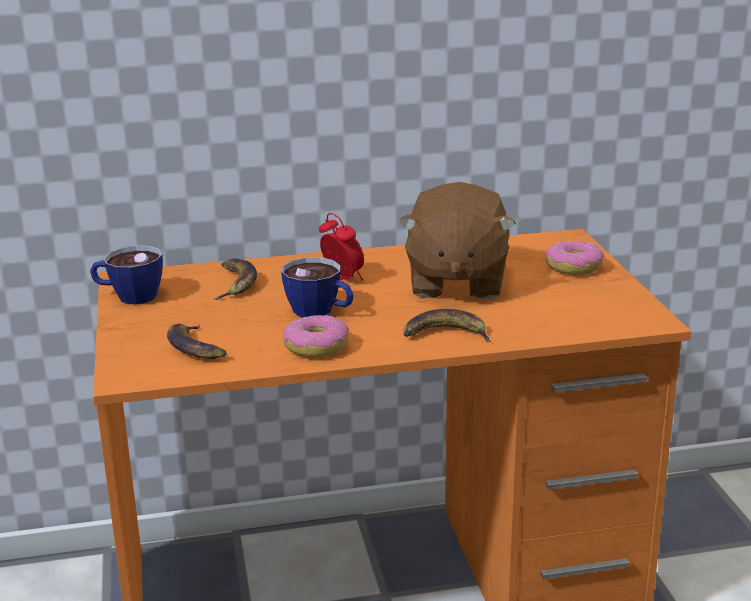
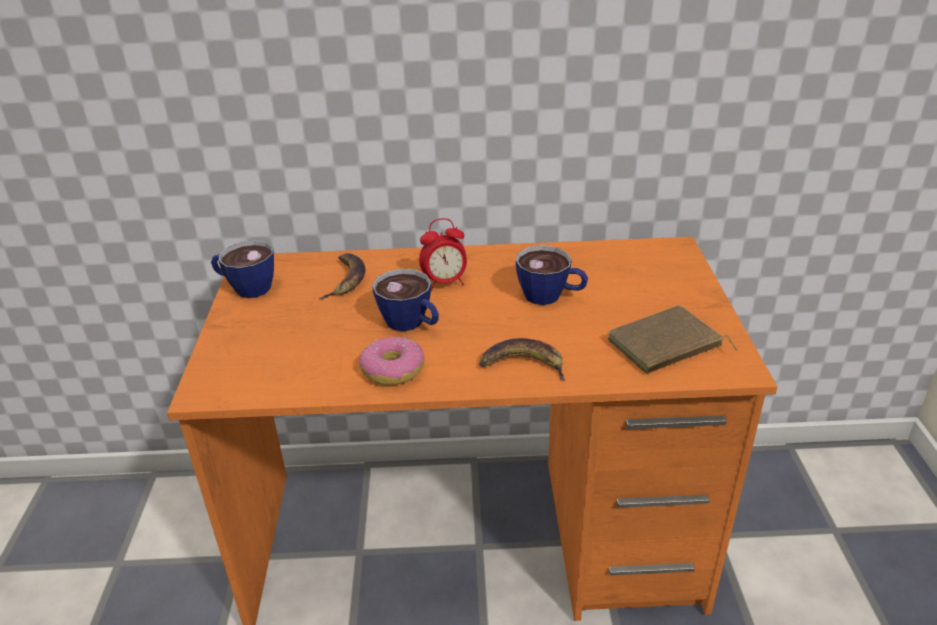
camera: 10 degrees right, 10 degrees up
banana [167,324,227,359] -> none
alarm clock [319,213,364,281] -> alarm clock turned 105 degrees clockwise [419,218,467,290]
brown plush toy [399,182,516,299] -> cup [516,245,588,305]
donut [546,241,604,275] -> none
none -> brown book [608,305,738,374]

